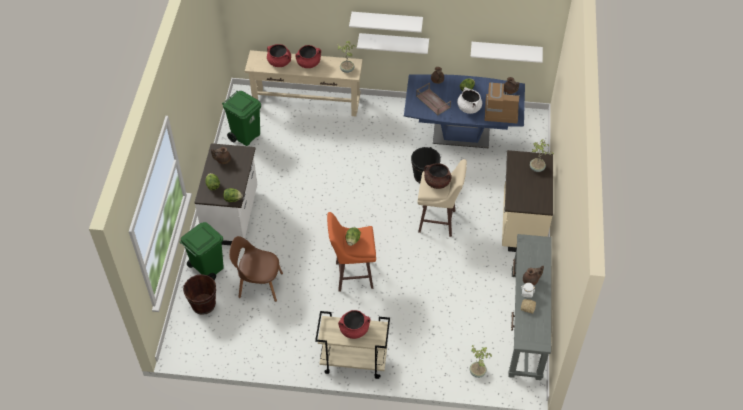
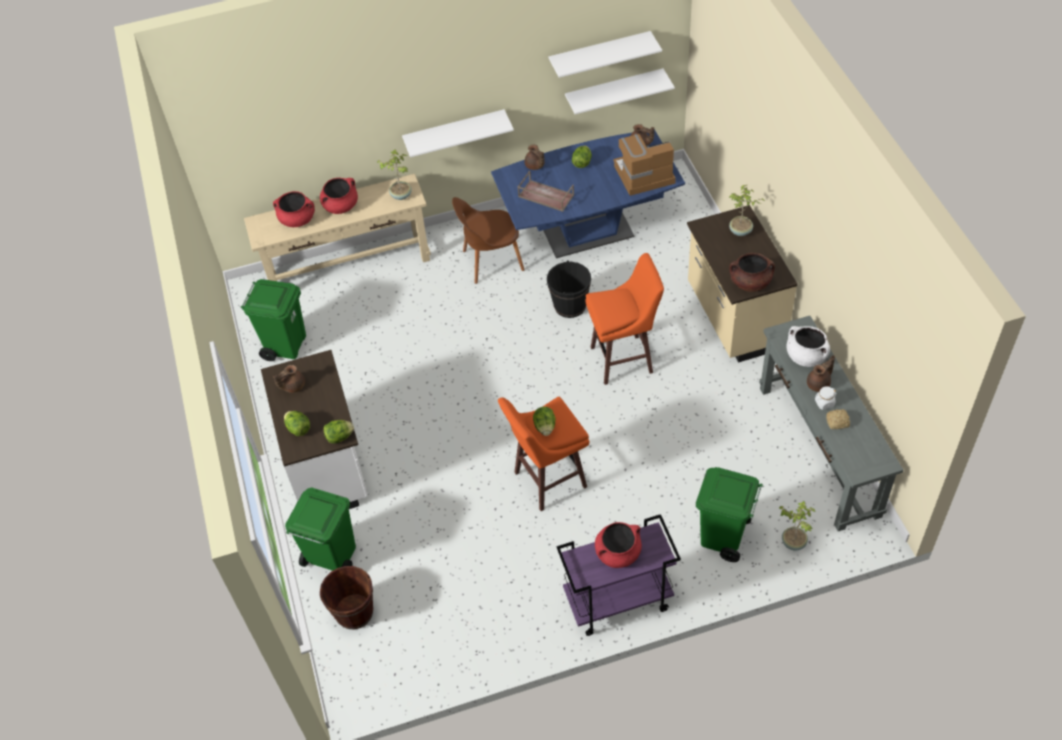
camera: 20 degrees left, 0 degrees up
brown chair [229,236,283,302] -> brown chair moved to [452,197,525,284]
beige cart [315,311,390,379] -> purple cart [557,514,681,636]
white shelf [349,12,423,33] -> white shelf moved to [549,31,662,78]
beige stool [417,159,467,237] -> orange stool [585,253,664,385]
brown cooking pot [424,163,452,189] -> brown cooking pot moved to [729,253,775,292]
white cooking pot [457,87,482,114] -> white cooking pot moved to [786,326,830,367]
none -> green trash can [696,467,763,562]

